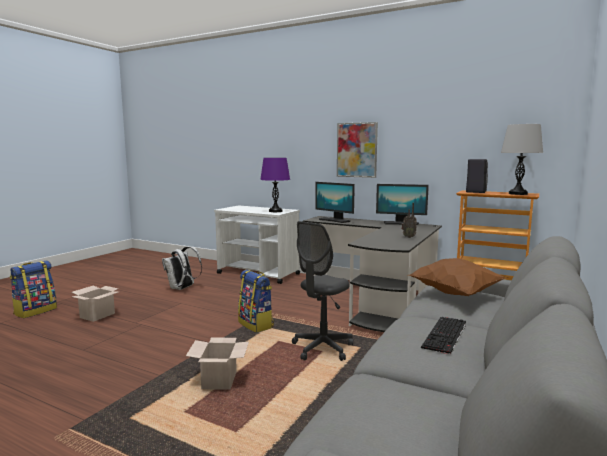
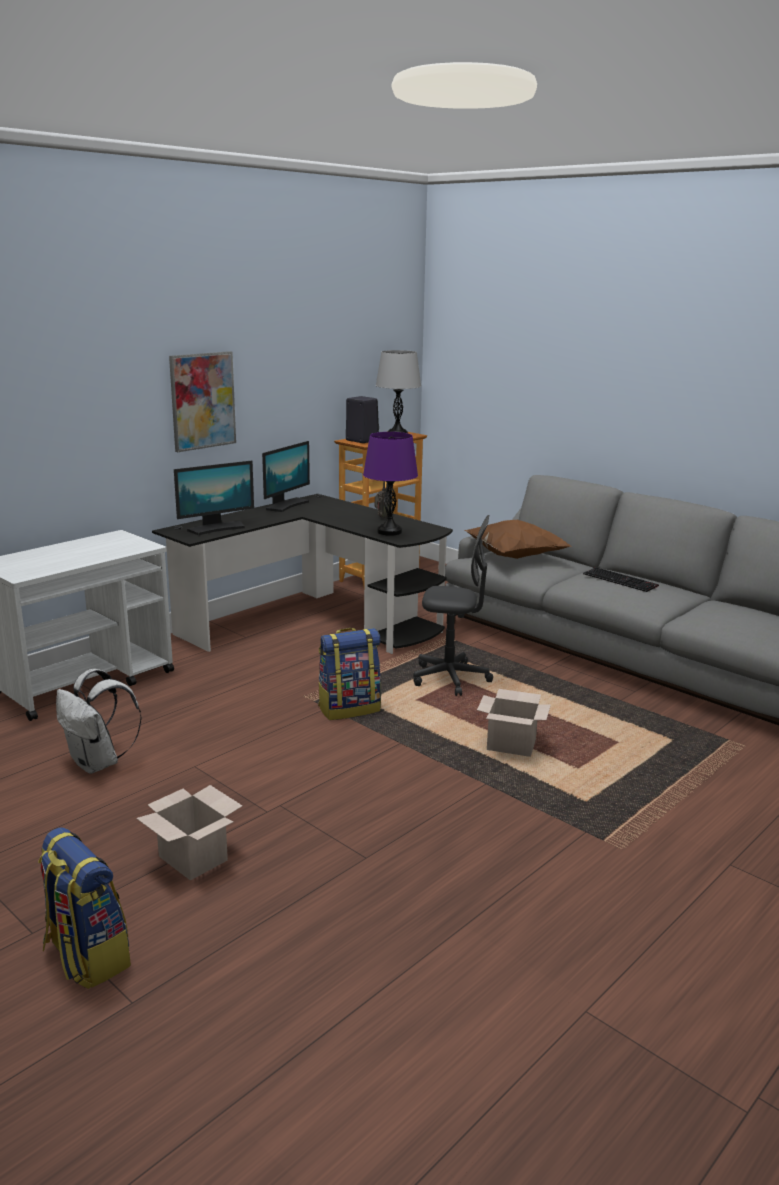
camera: 75 degrees left, 10 degrees up
purple table lamp [260,158,290,212] -> purple table lamp moved to [363,432,418,536]
grey office chair [292,221,353,361] -> grey office chair turned 45 degrees counterclockwise [413,515,493,696]

